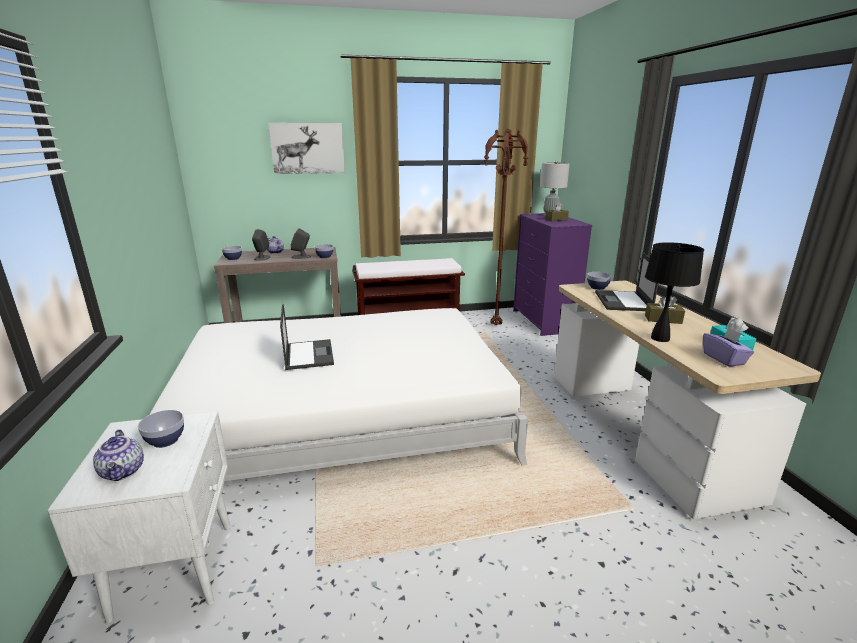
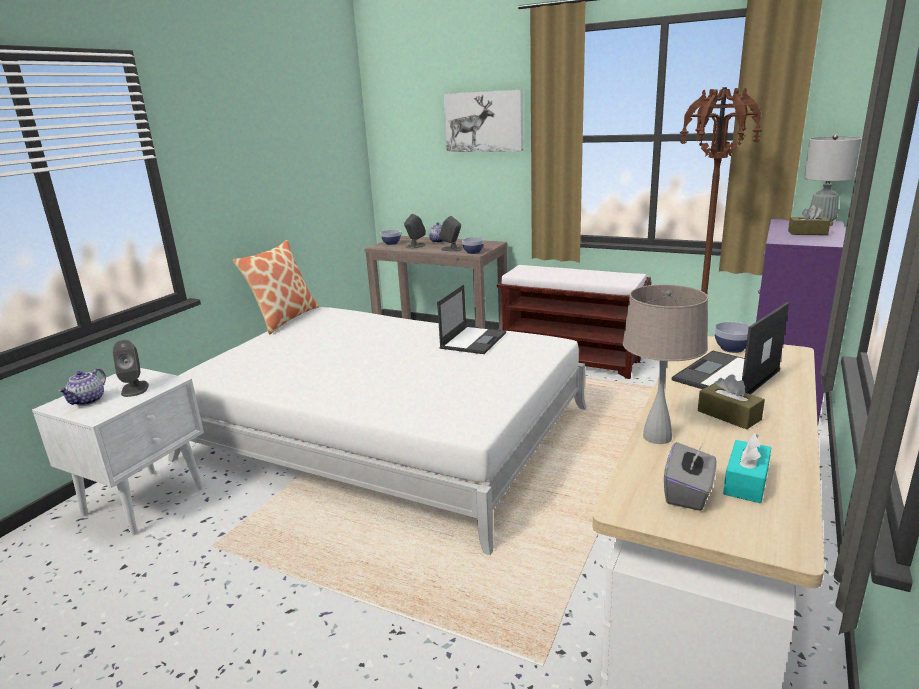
camera: 40 degrees right, 0 degrees up
bowl [138,410,184,448] -> grey speaker [112,340,149,397]
laptop [280,304,334,370] -> laptop moved to [437,285,506,354]
black table lamp [645,242,704,342] -> beige table lamp [623,285,708,444]
purple tissue box [703,327,754,367] -> grey tissue box [664,442,717,511]
none -> pillow [233,240,319,335]

